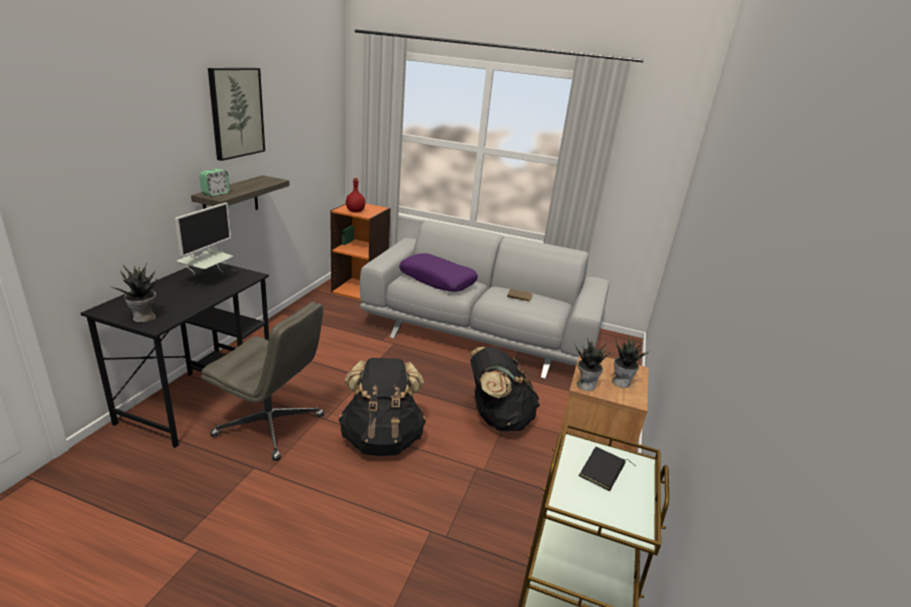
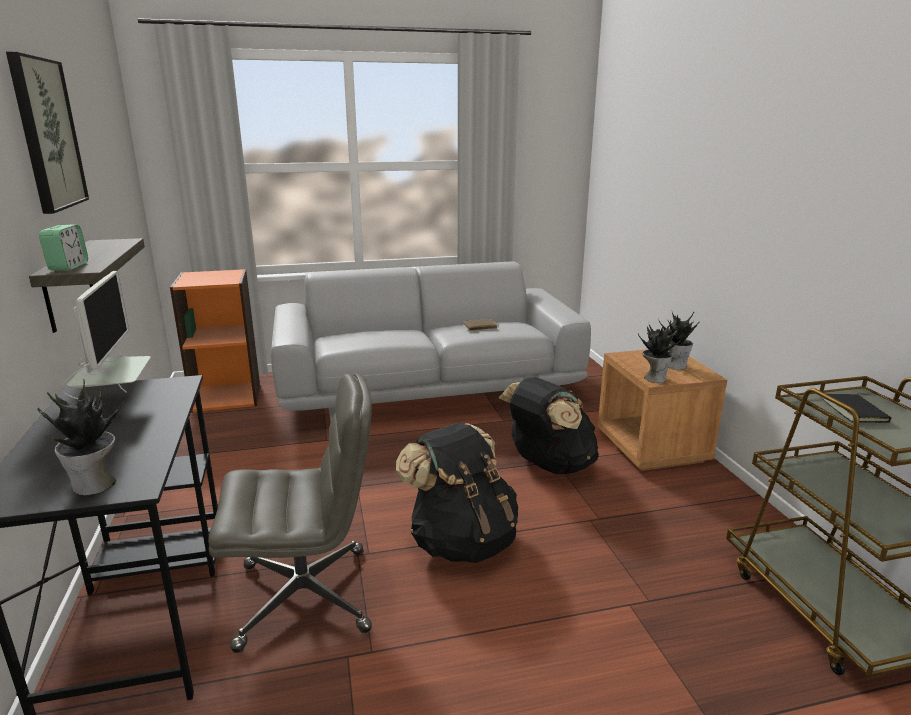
camera: 30 degrees left, 5 degrees down
red bottle [346,177,365,212] -> none
purple pillow [399,253,478,292] -> none

